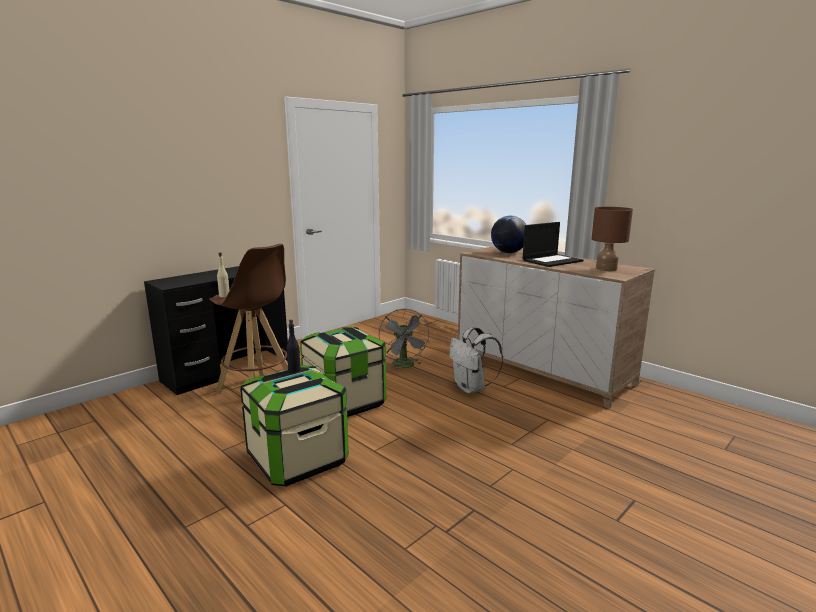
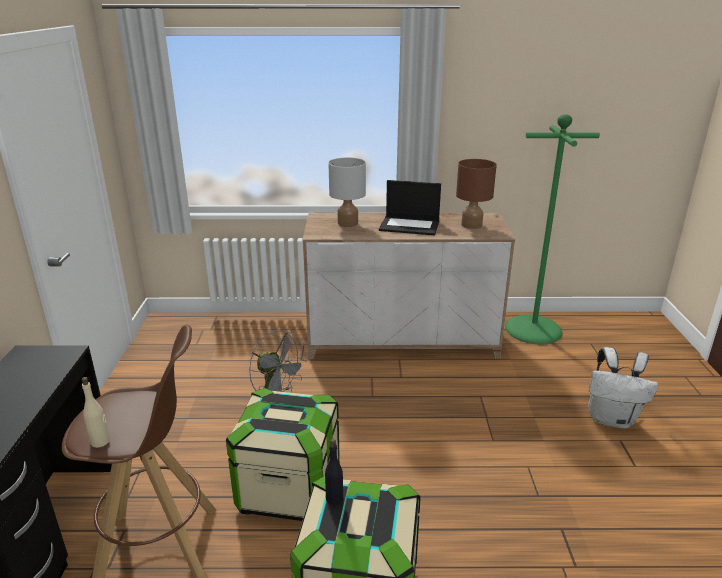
camera: 45 degrees left, 10 degrees up
white backpack [449,327,503,394] -> white backpack moved to [588,347,658,428]
globe [491,216,526,253] -> grey table lamp [328,157,366,227]
laptop [523,222,584,267] -> laptop turned 90 degrees clockwise [379,180,441,235]
none -> green clothes rack [505,114,600,345]

